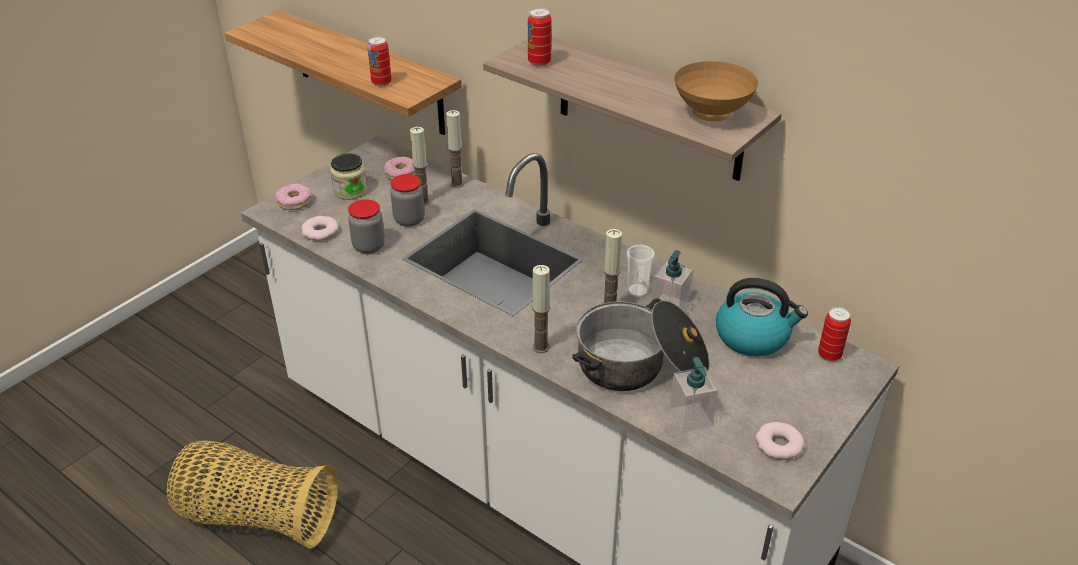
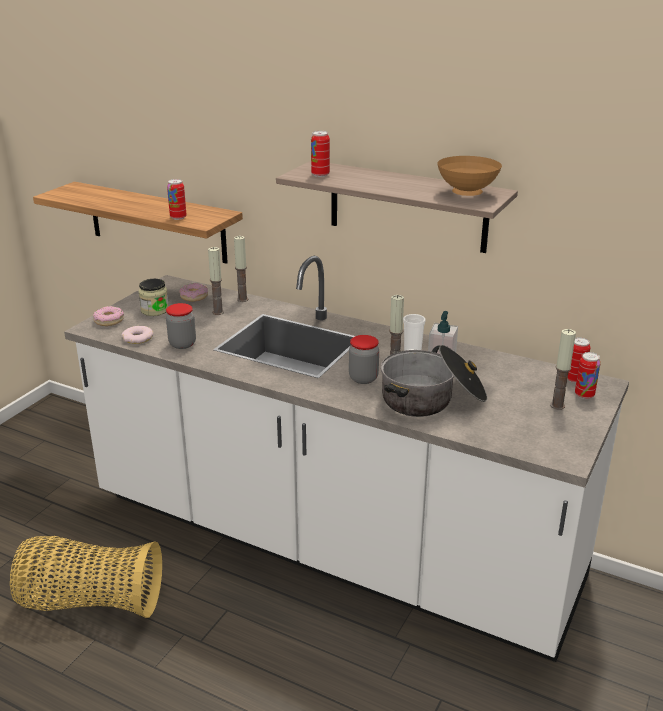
camera: 10 degrees left, 10 degrees down
jar [390,174,425,227] -> jar moved to [349,335,379,384]
candle [532,265,550,353] -> candle moved to [550,329,576,410]
soap dispenser [670,357,718,432] -> none
kettle [716,278,808,357] -> none
donut [755,422,804,460] -> none
none -> can [575,352,601,399]

